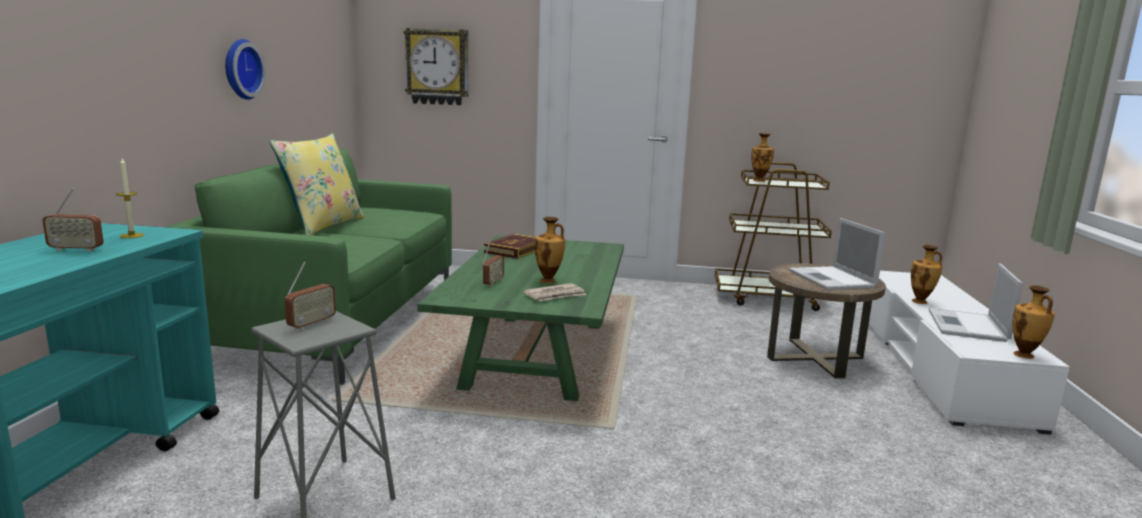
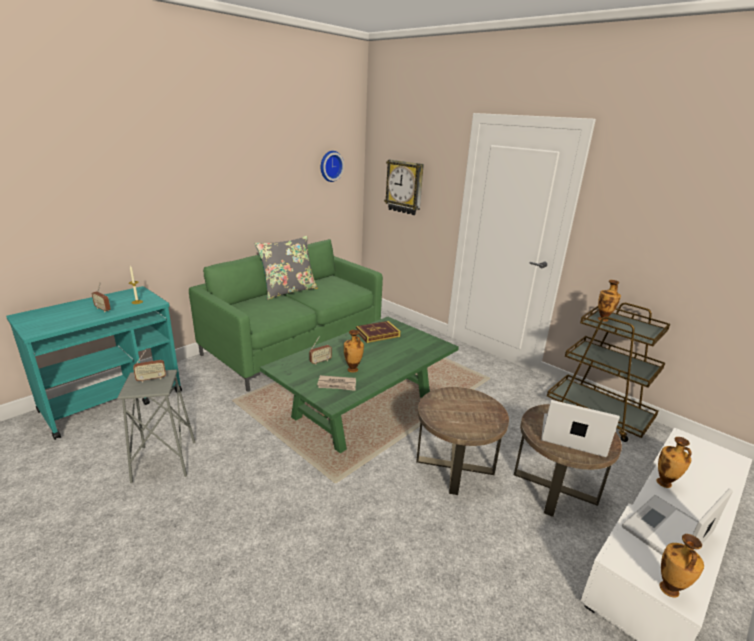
camera: 35 degrees right, 10 degrees up
wall clock [225,39,266,100] -> wall clock moved to [321,151,344,182]
yellow pillow [270,134,364,235] -> grey pillow [255,236,318,300]
laptop [789,218,886,290] -> laptop turned 90 degrees clockwise [541,400,620,457]
none -> brown side table [416,387,509,495]

